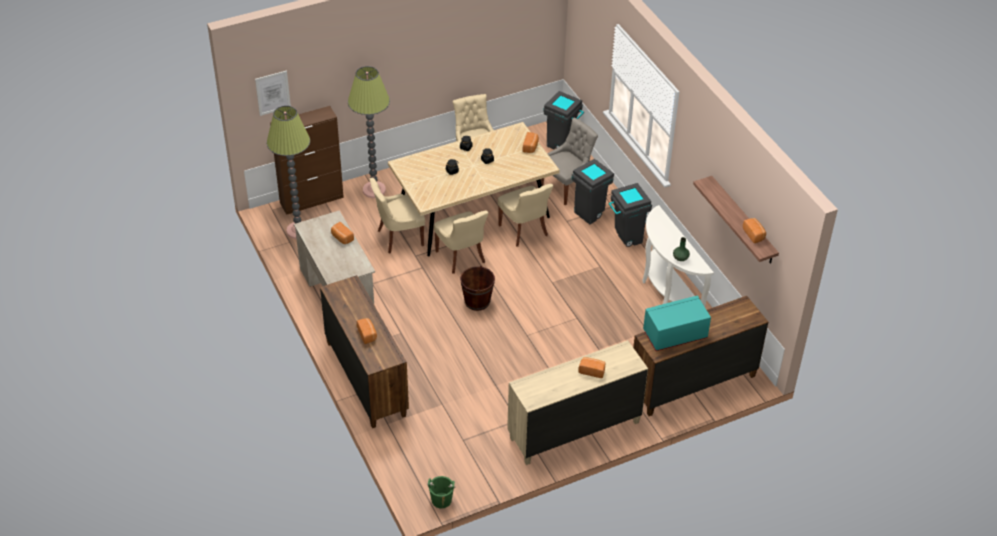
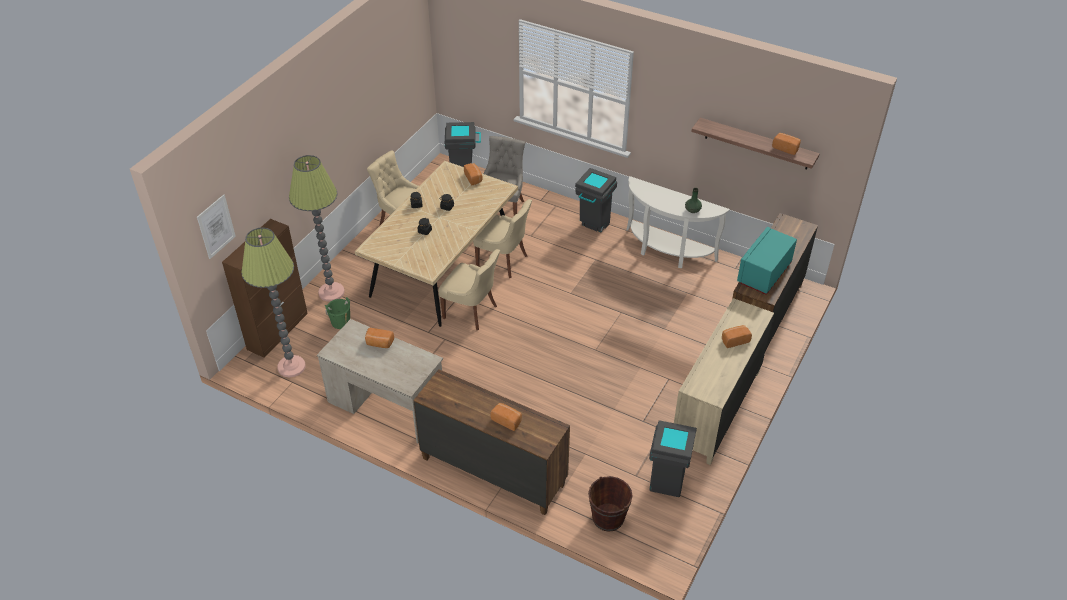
camera: 35 degrees left, 0 degrees up
beige chair [370,178,425,253] -> none
green bucket [427,476,456,509] -> green bucket moved to [325,297,350,329]
brown bucket [460,266,495,311] -> brown bucket moved to [588,476,633,532]
grey trash can [572,159,614,224] -> grey trash can moved to [649,420,697,497]

